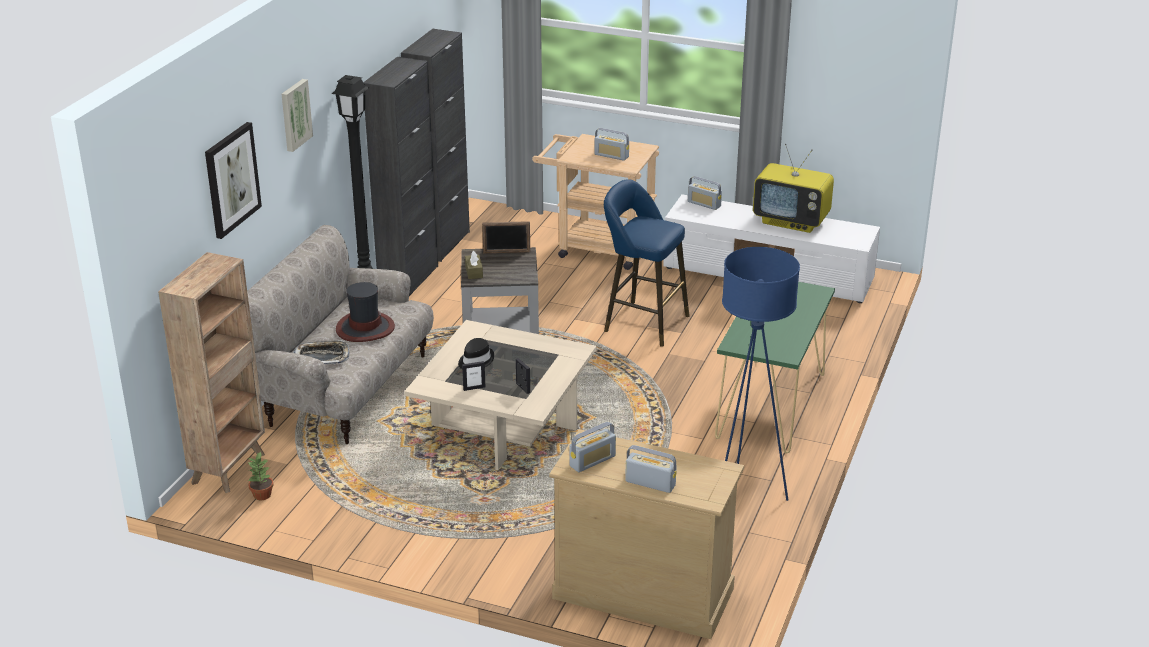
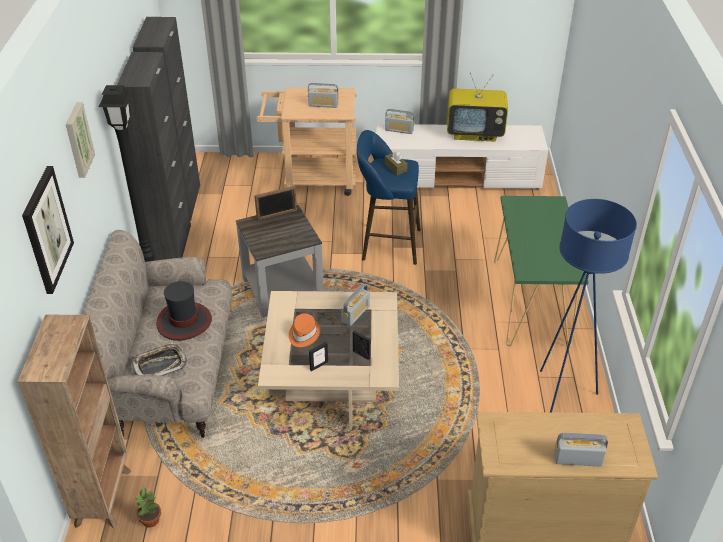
camera: 20 degrees left, 10 degrees up
black hat [458,338,495,369] -> orange hat [289,314,320,347]
brown tissue box [465,251,483,279] -> brown tissue box moved to [385,151,408,175]
radio [569,422,616,472] -> radio moved to [341,284,370,326]

